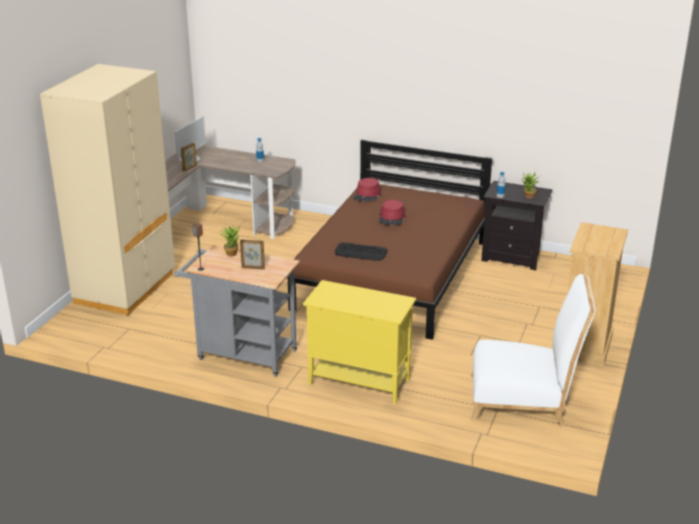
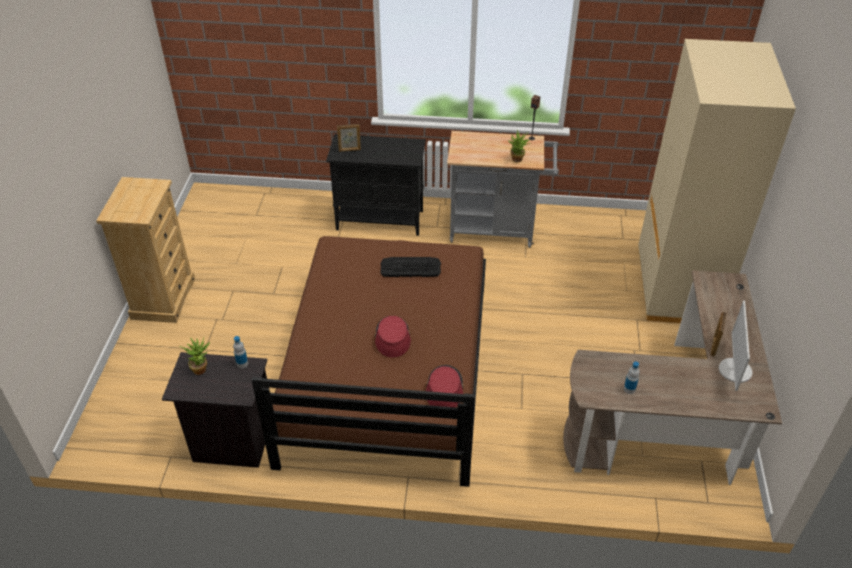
camera: 165 degrees right, 15 degrees up
picture frame [240,240,265,270] -> picture frame moved to [337,124,361,152]
yellow cabinet [303,280,416,404] -> black cabinet [326,134,426,236]
white chair [471,272,596,427] -> none

